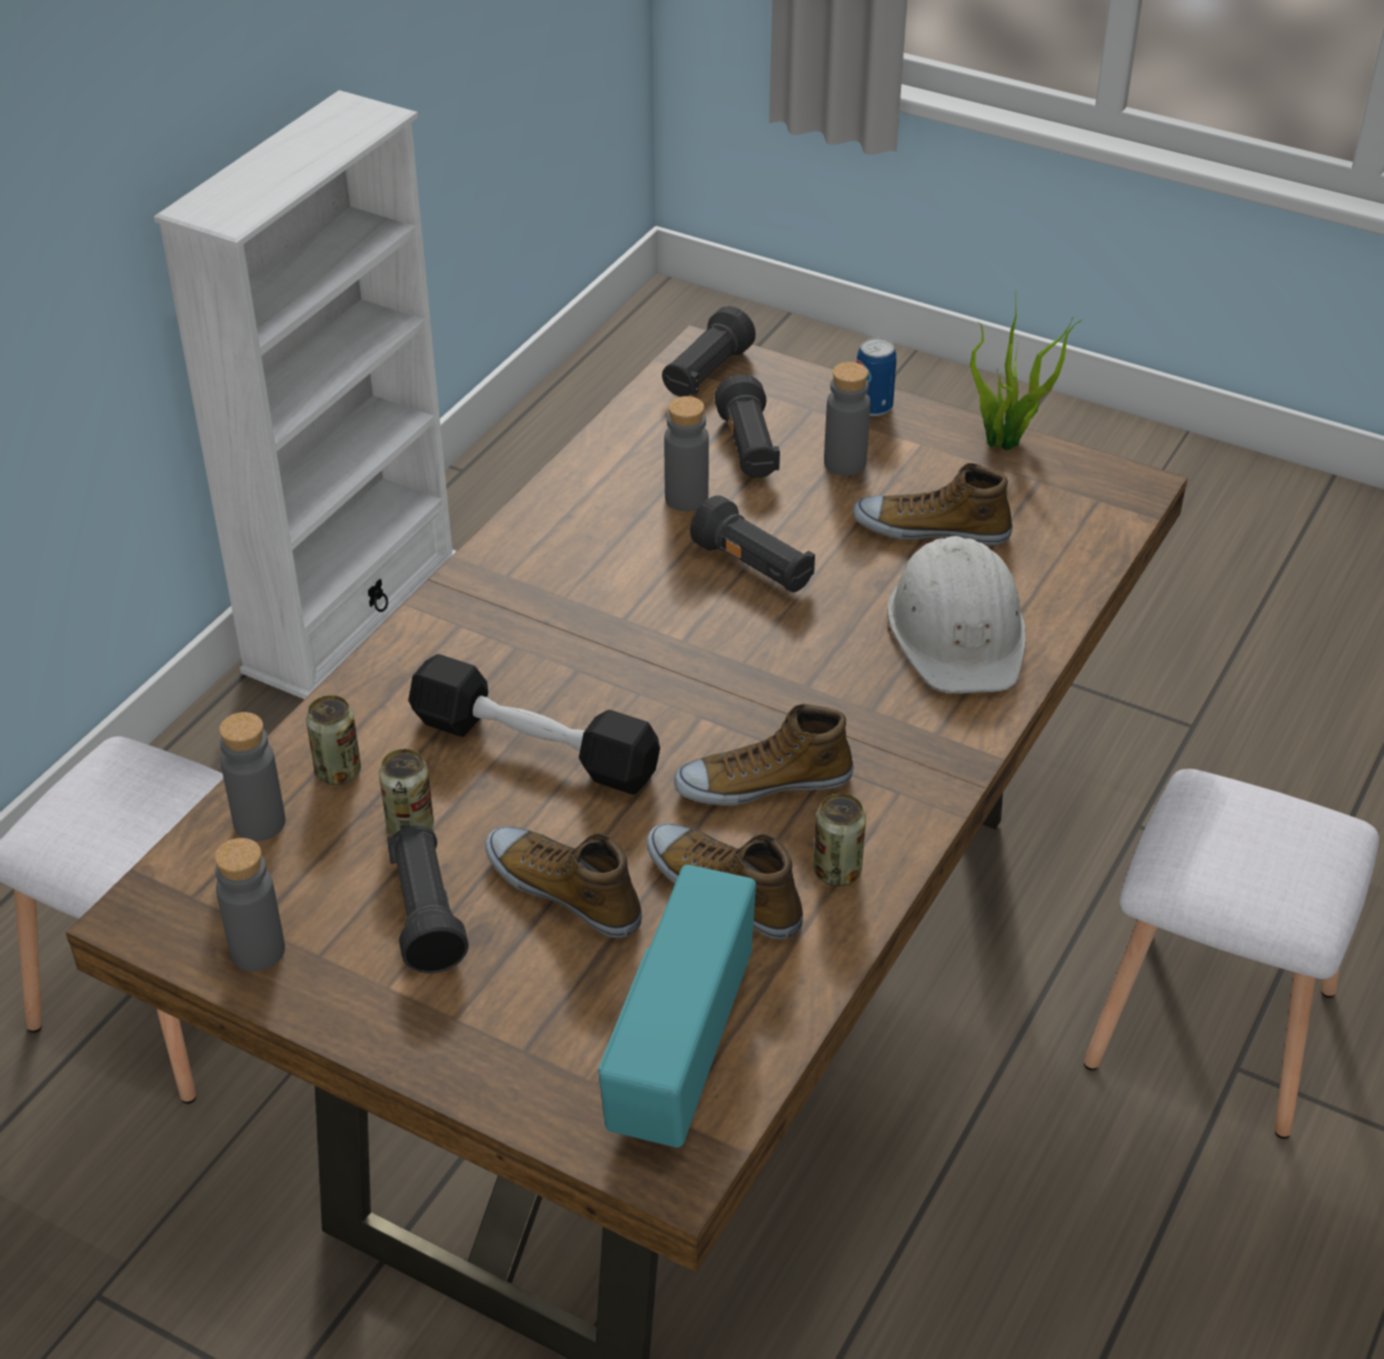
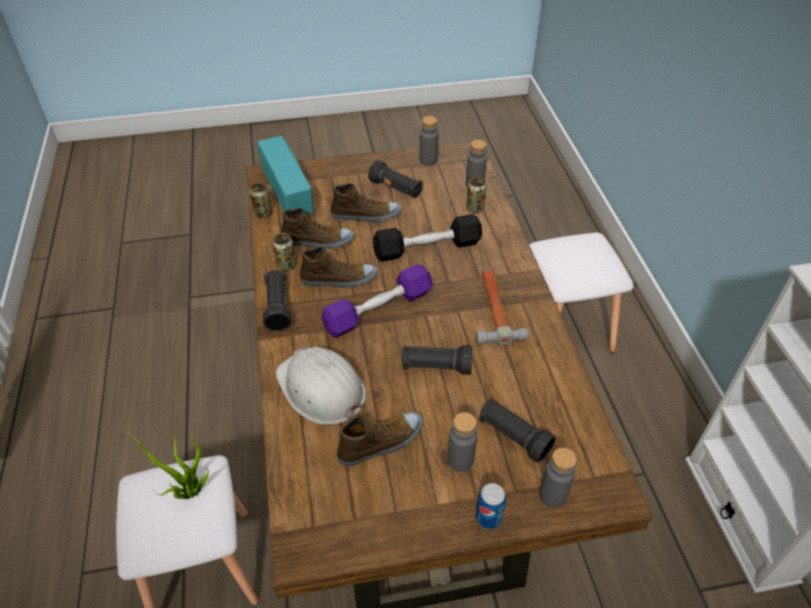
camera: 140 degrees right, 5 degrees up
can [379,749,434,836] -> can moved to [250,182,272,218]
black flashlight [662,306,756,397] -> black flashlight moved to [263,270,291,331]
grey bottle [664,396,709,512] -> grey bottle moved to [539,448,577,508]
shoe [674,704,854,806] -> shoe turned 45 degrees clockwise [300,247,377,288]
potted plant [970,304,1082,451] -> potted plant moved to [125,430,209,499]
none -> purple dumbbell [322,264,433,338]
none -> hammer [476,268,529,345]

